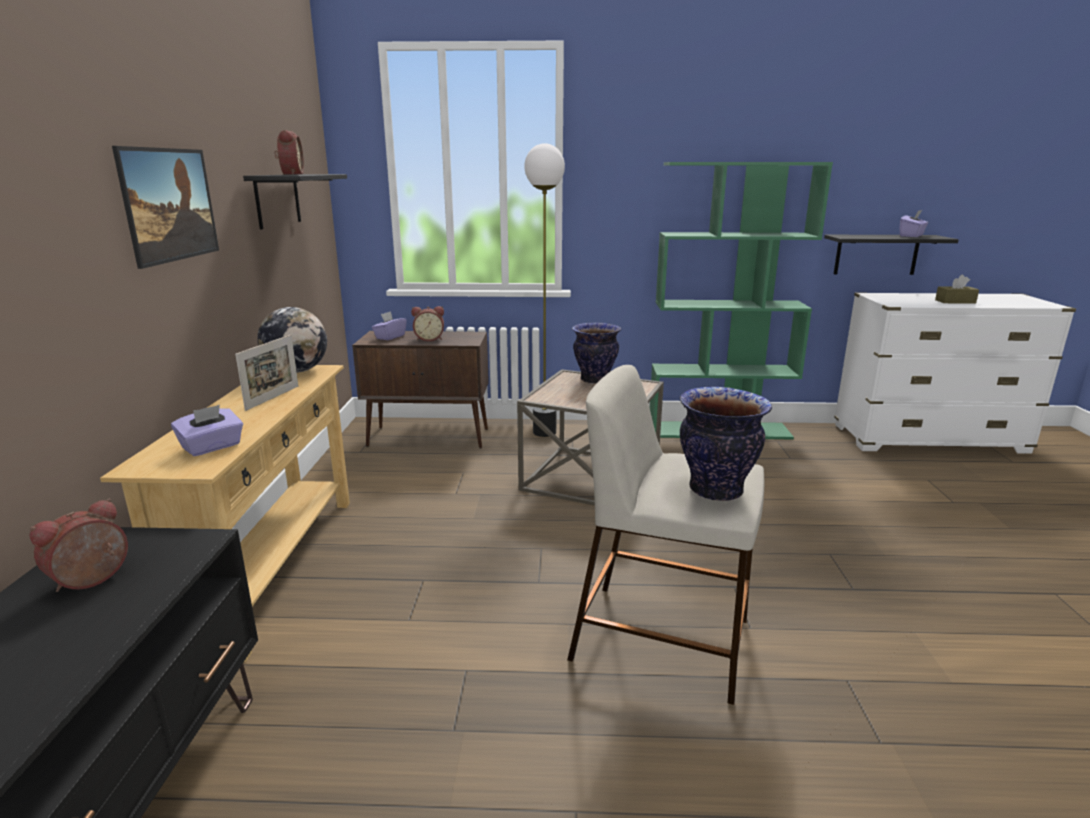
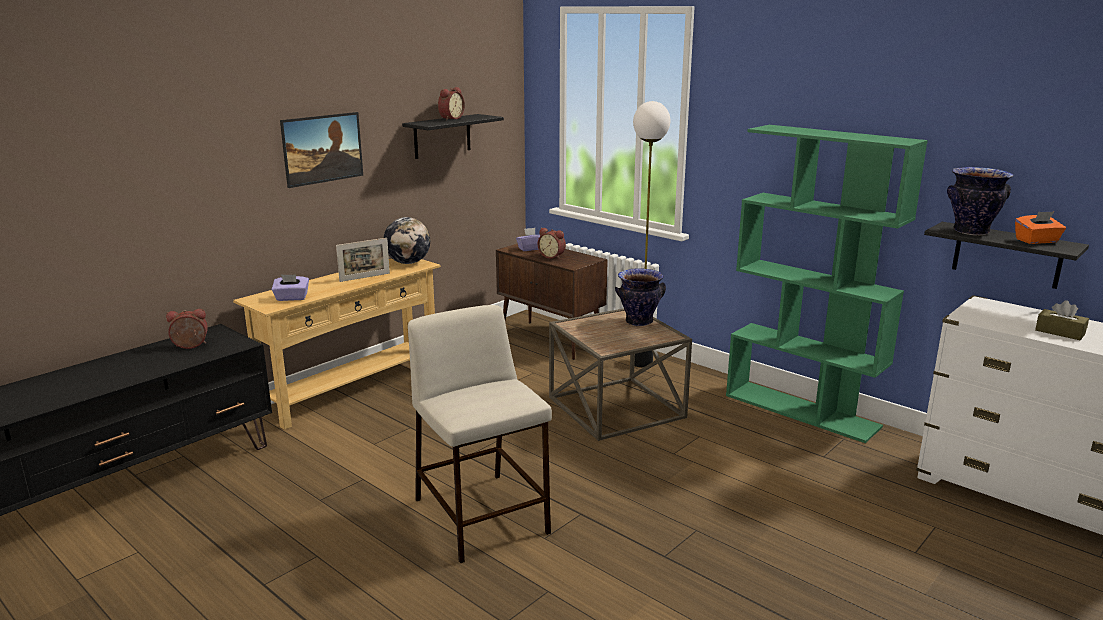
camera: 40 degrees right, 0 degrees up
vase [680,386,772,501] -> vase moved to [947,167,1013,236]
purple tissue box [900,210,928,237] -> orange tissue box [1015,211,1066,244]

